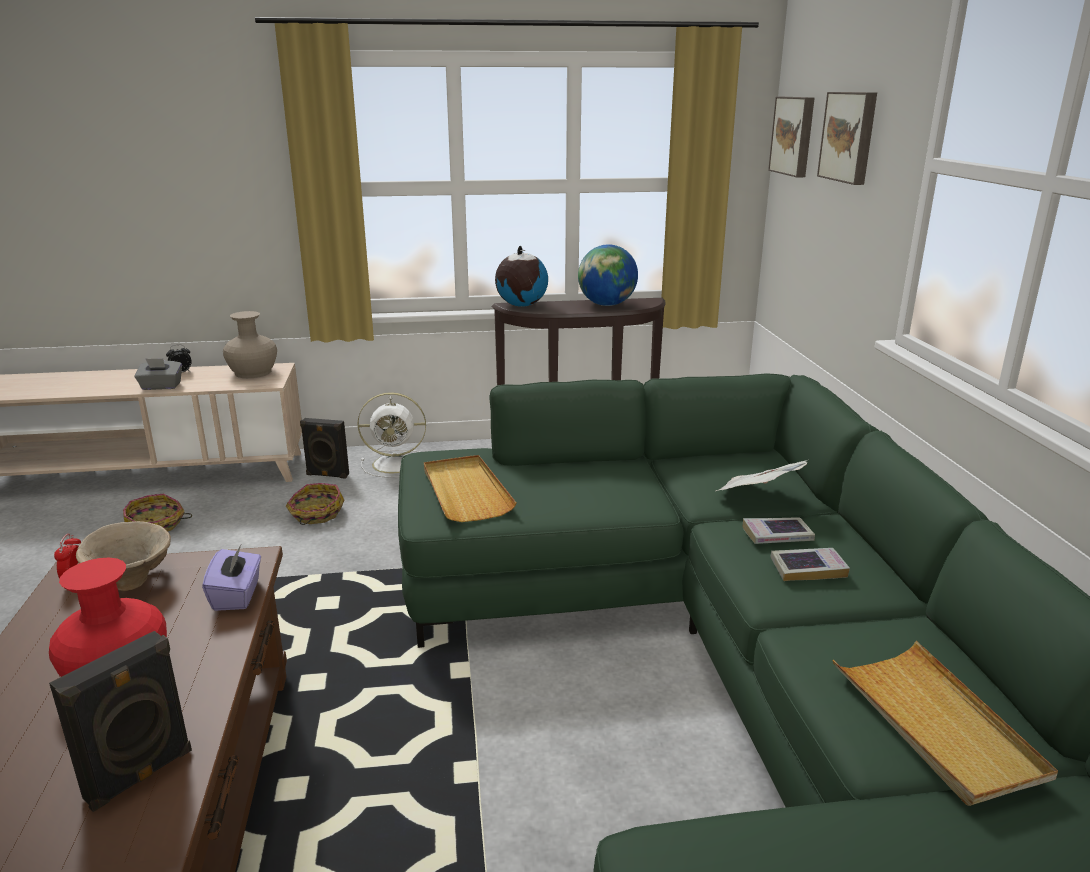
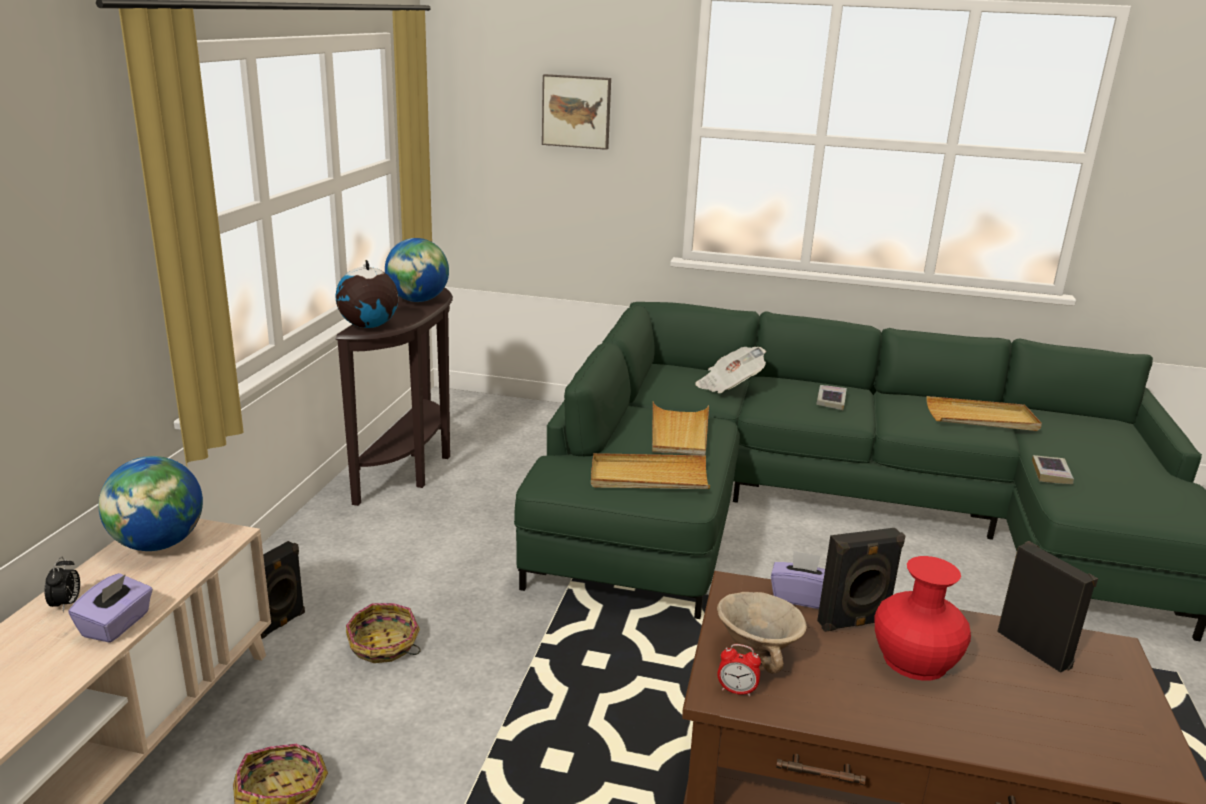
camera: 70 degrees left, 0 degrees up
grey tissue box [134,359,182,390] -> purple tissue box [68,573,153,643]
beige vase [223,311,277,378] -> globe [98,456,203,551]
white fan [358,392,426,478] -> none
book [742,518,815,544] -> book moved to [1032,455,1074,484]
picture [768,97,814,177] -> none
none -> beige tray [652,401,709,456]
none -> black speaker [817,528,906,632]

